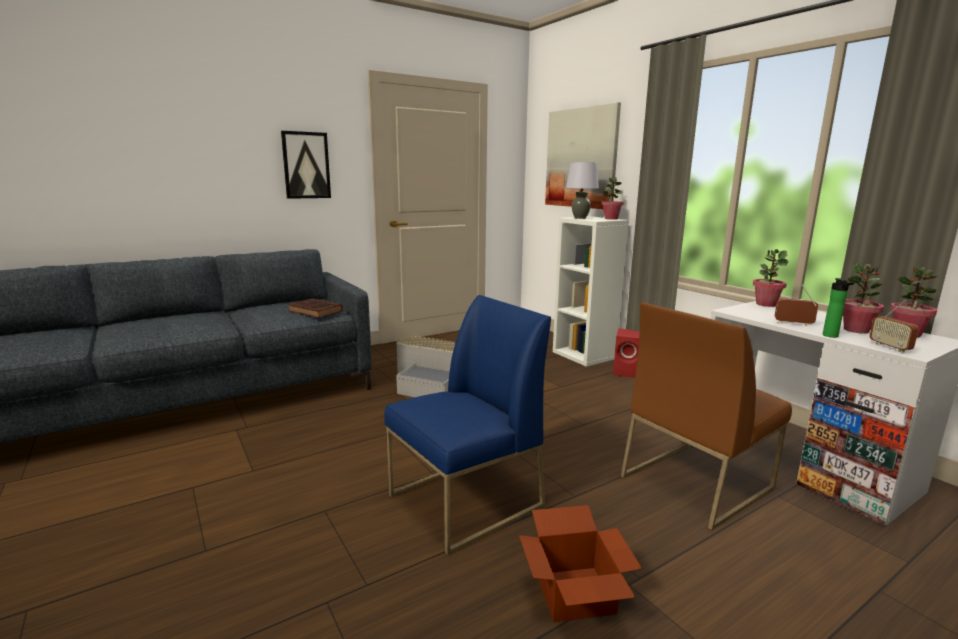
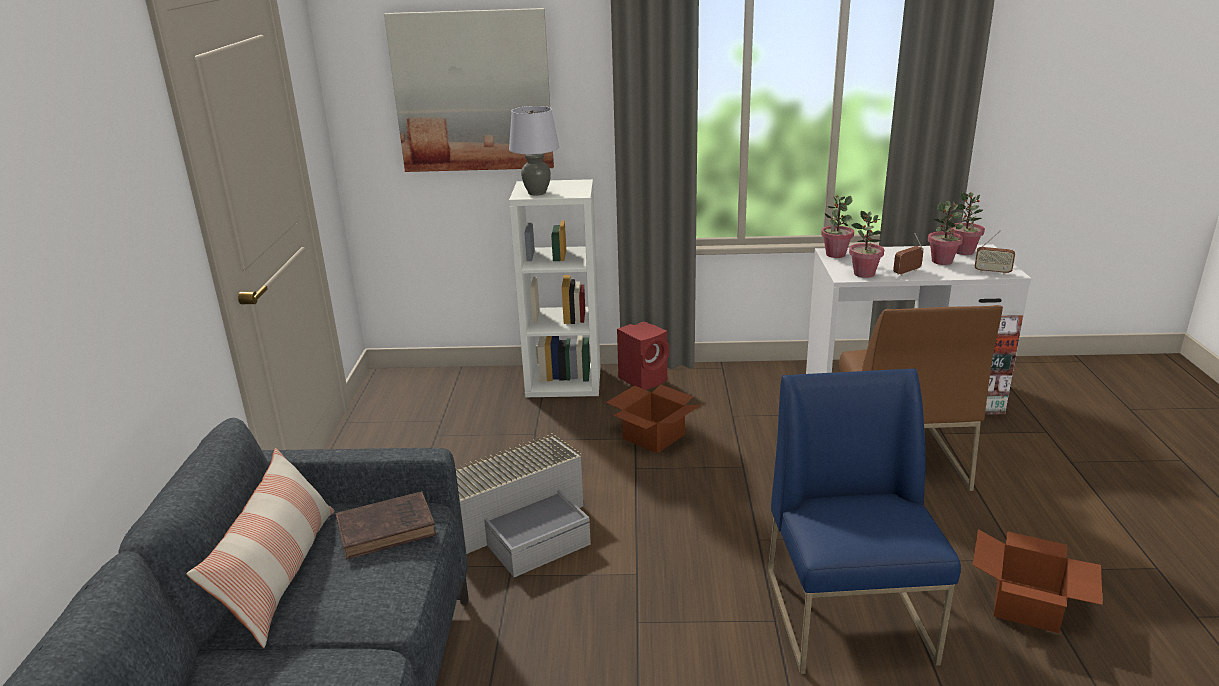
camera: 55 degrees left, 10 degrees up
picture [281,131,331,199] -> none
potted plant [601,178,624,220] -> potted plant moved to [849,211,884,278]
bottle [823,278,854,338] -> none
none -> pillow [186,448,335,648]
none -> cardboard box [606,384,701,454]

